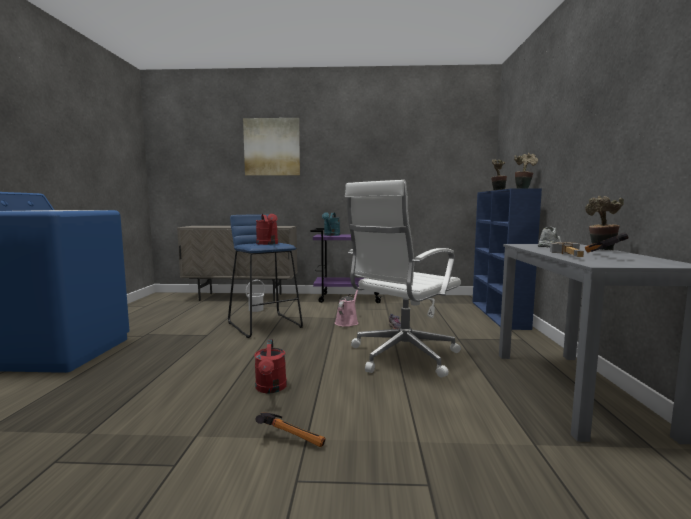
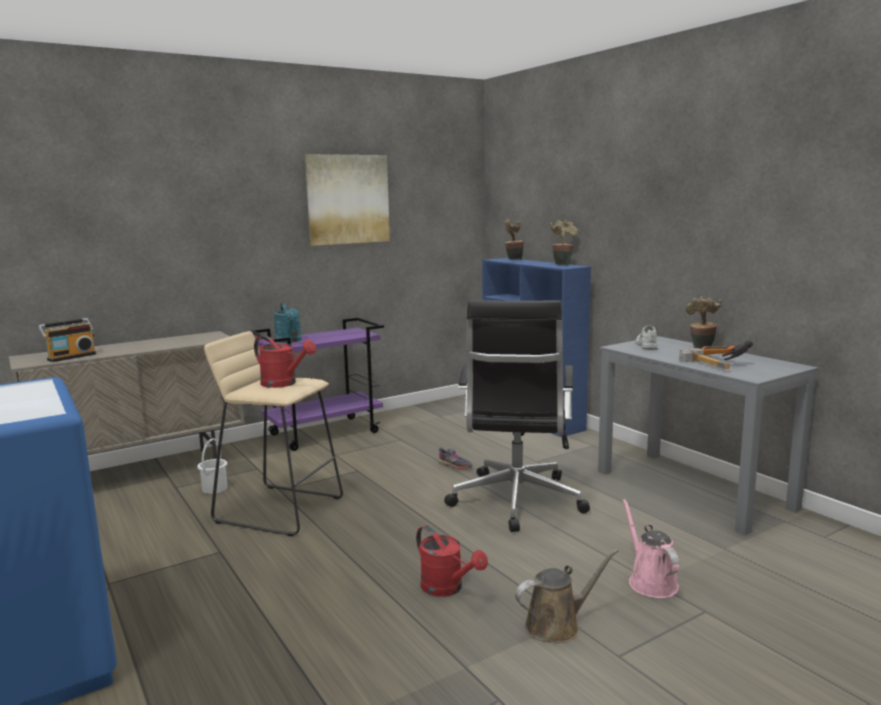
camera: 35 degrees left, 5 degrees up
blue stool [228,214,303,338] -> beige stool [204,331,343,536]
picture [243,118,300,176] -> picture moved to [305,154,390,246]
hammer [255,412,326,447] -> brown watering can [515,549,618,643]
pink watering can [335,287,360,327] -> pink watering can moved to [623,499,680,598]
white office chair [345,180,461,378] -> black office chair [444,300,590,532]
none -> radio [39,318,96,362]

